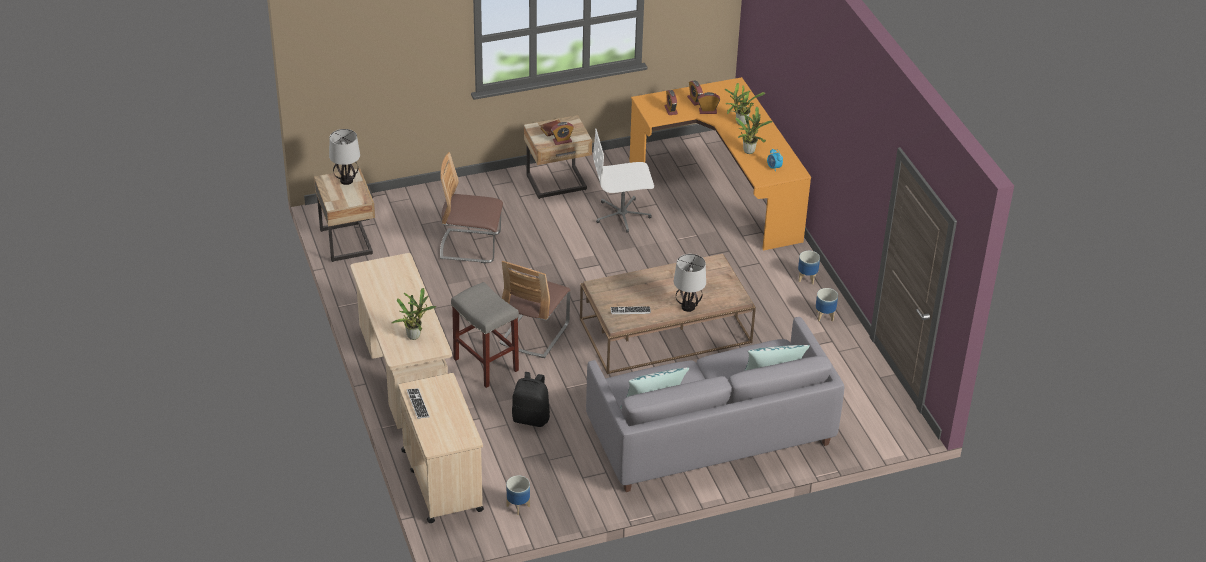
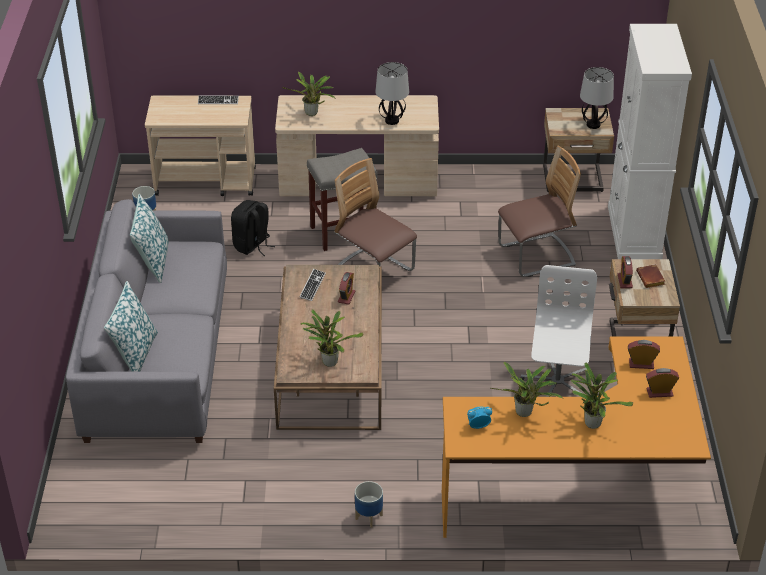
camera: 110 degrees right, 0 degrees up
chair [440,152,503,263] -> chair turned 45 degrees clockwise [498,146,581,277]
table lamp [674,254,706,312] -> table lamp moved to [375,62,409,125]
alarm clock [697,92,720,114] -> alarm clock moved to [338,272,355,305]
planter [816,288,838,322] -> none
none -> potted plant [301,309,363,367]
none -> white cabinet [608,24,692,259]

